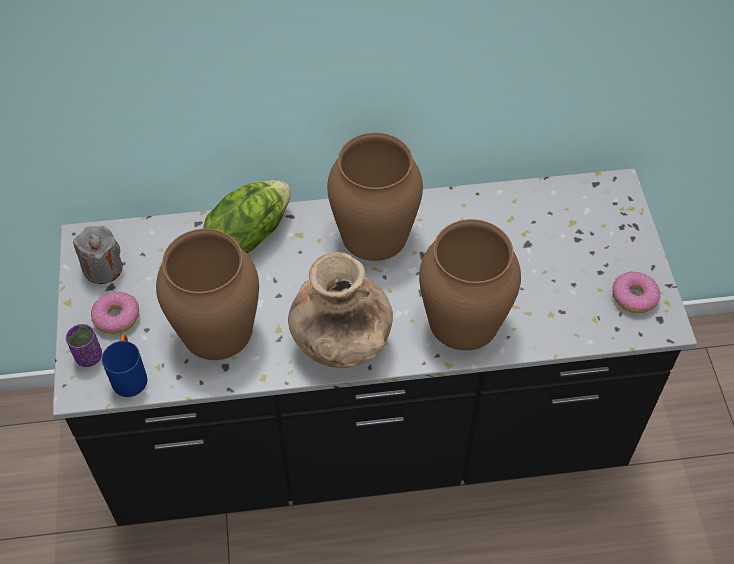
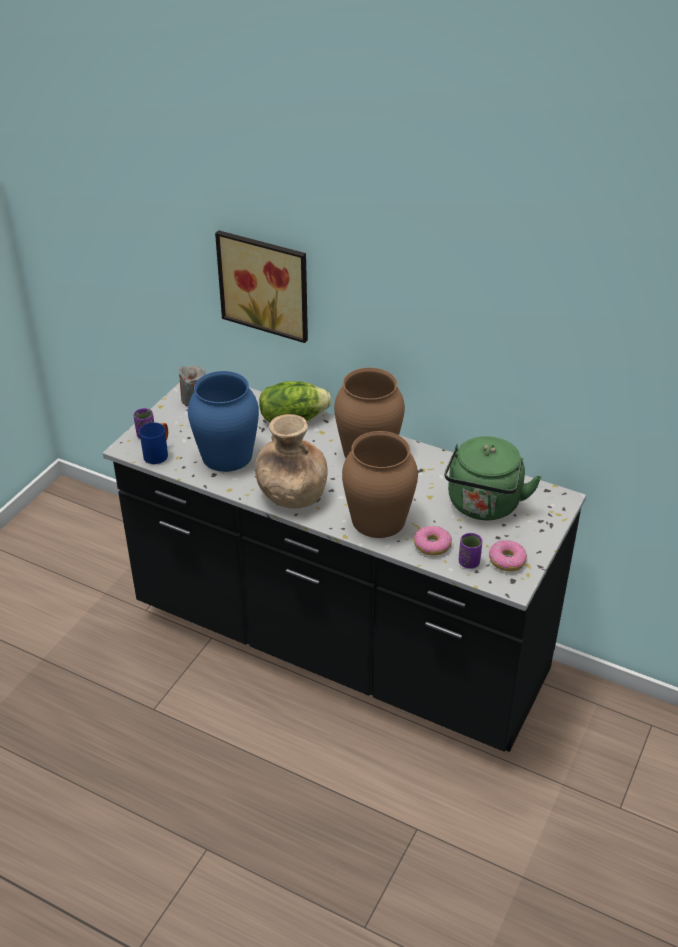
camera: 35 degrees right, 15 degrees down
donut [91,291,139,334] -> donut moved to [414,525,452,556]
brown vase [156,229,259,360] -> blue vase [188,371,259,472]
none -> picture [215,230,308,343]
none -> green kettle [444,436,542,520]
none -> purple cup [459,533,482,569]

